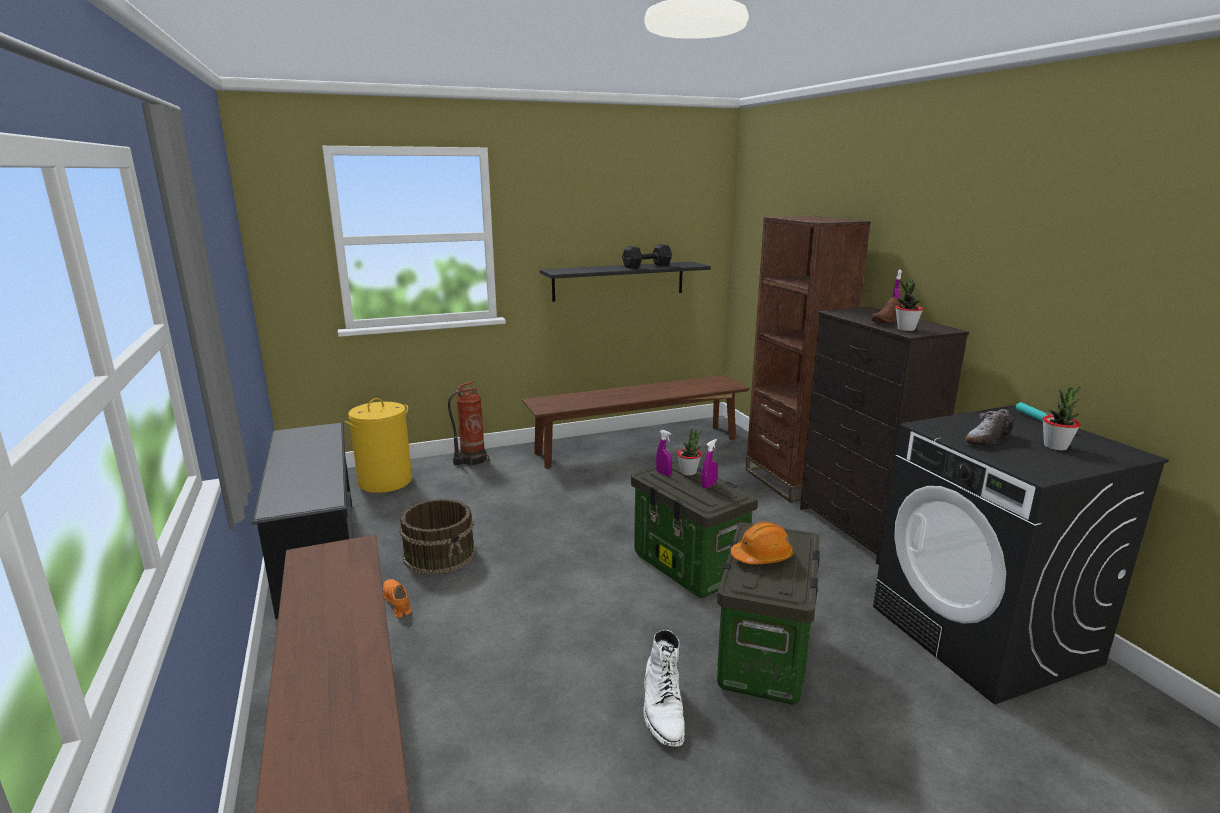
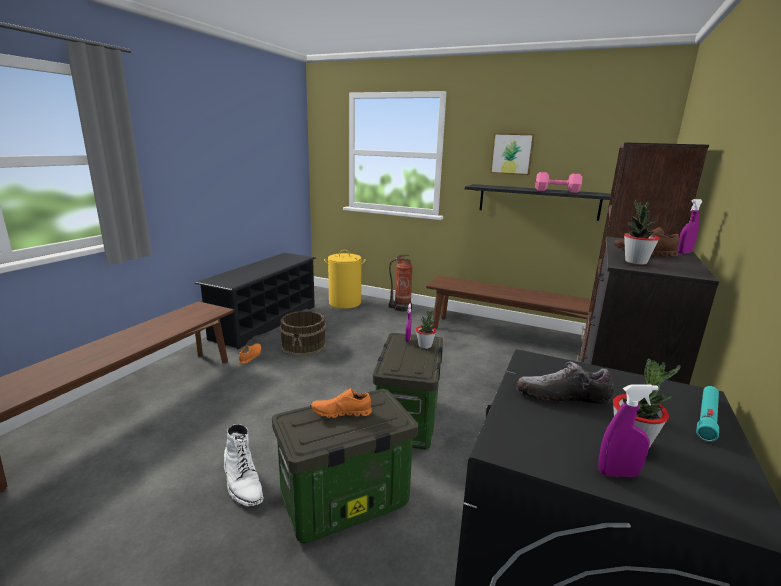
camera: 45 degrees right, 0 degrees up
black dumbbell [622,244,672,269] -> pink dumbbell [535,172,582,193]
white boot [643,629,685,746] -> white boot turned 75 degrees counterclockwise [224,424,264,506]
purple spray bottle [702,439,718,488] -> purple spray bottle moved to [598,384,659,477]
orange hard hat [731,522,793,564] -> orange shoe [311,388,372,418]
none -> picture [490,133,535,175]

